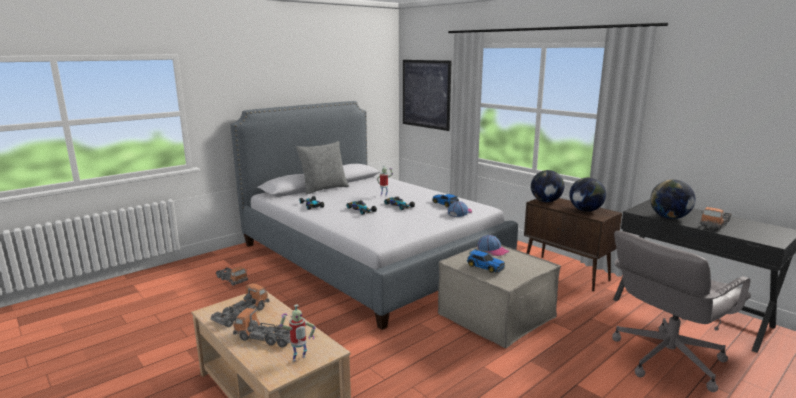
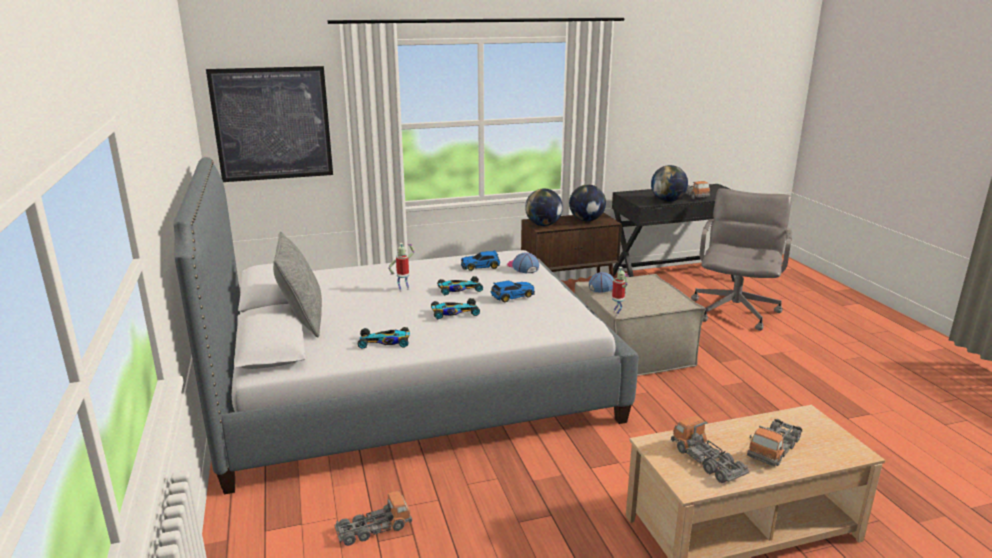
camera: 65 degrees left, 5 degrees up
toy robot [280,304,316,362] -> toy robot moved to [612,267,629,316]
toy car [467,249,505,273] -> toy car moved to [491,281,535,302]
grey office chair [612,231,751,392] -> grey office chair turned 150 degrees counterclockwise [691,189,792,331]

